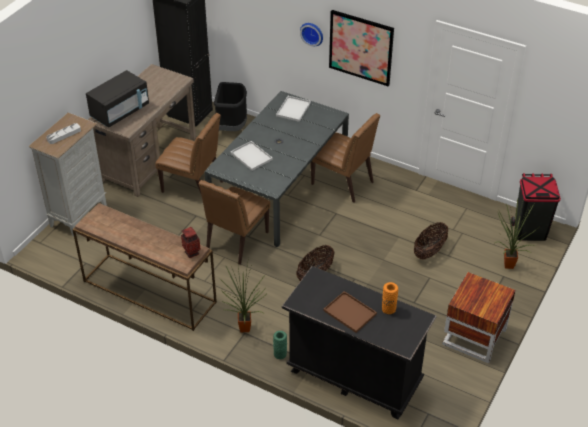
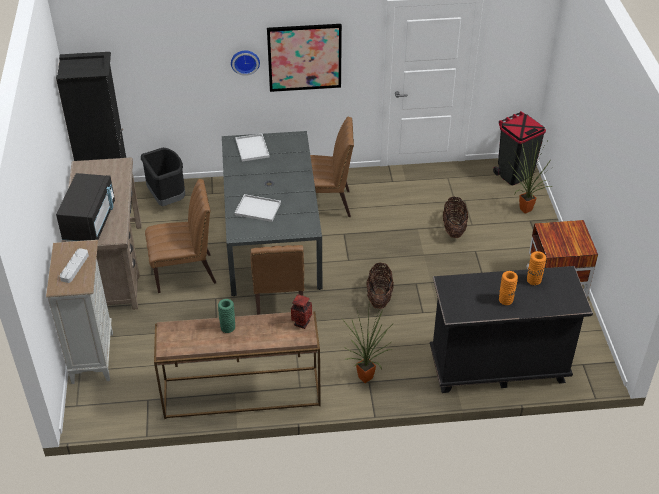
camera: 35 degrees left, 0 degrees up
green vase [273,331,287,359] -> green vase moved to [218,299,235,333]
brown tray [323,291,377,333] -> orange vase [499,271,518,305]

